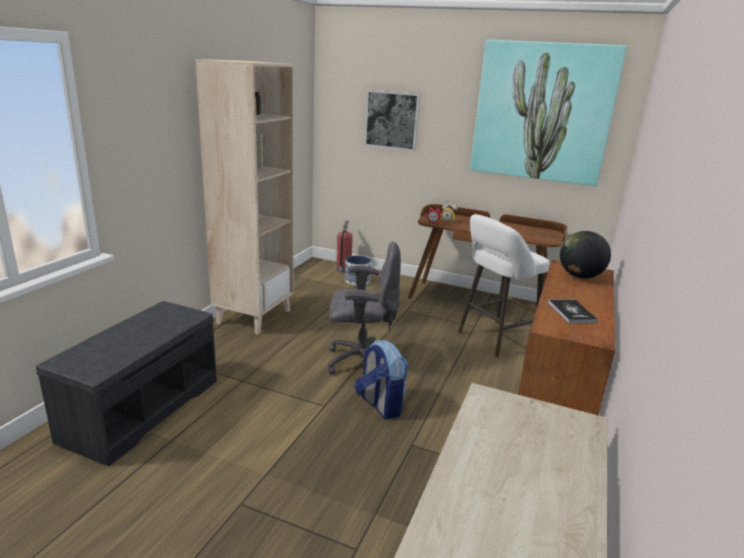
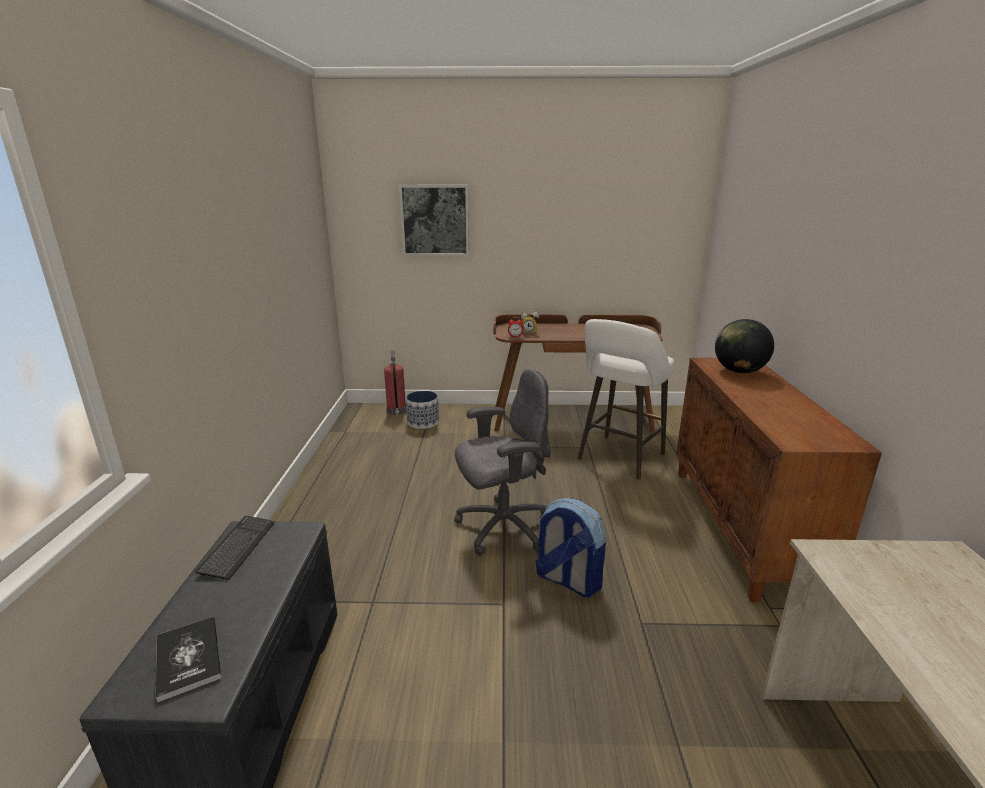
camera: 20 degrees left, 0 degrees up
beige bookcase [195,59,294,335] -> none
picture [470,39,627,186] -> none
book [548,300,598,323] -> book moved to [156,616,221,702]
none -> keyboard [195,516,275,580]

